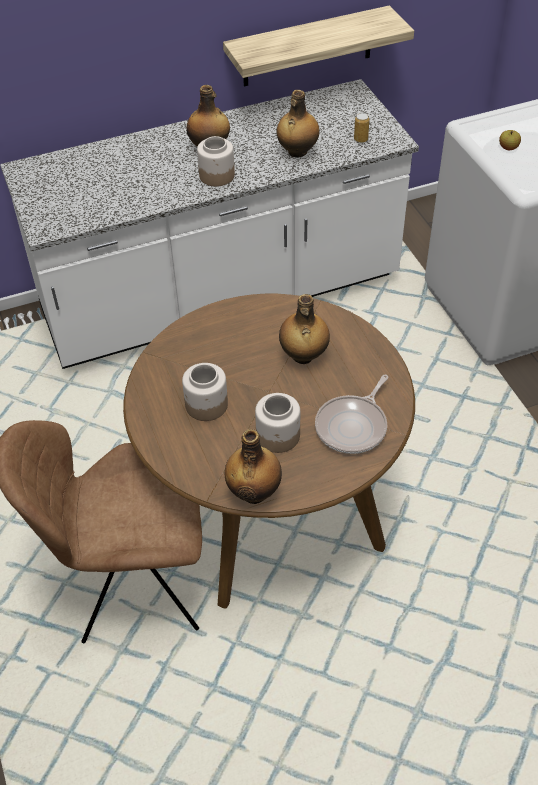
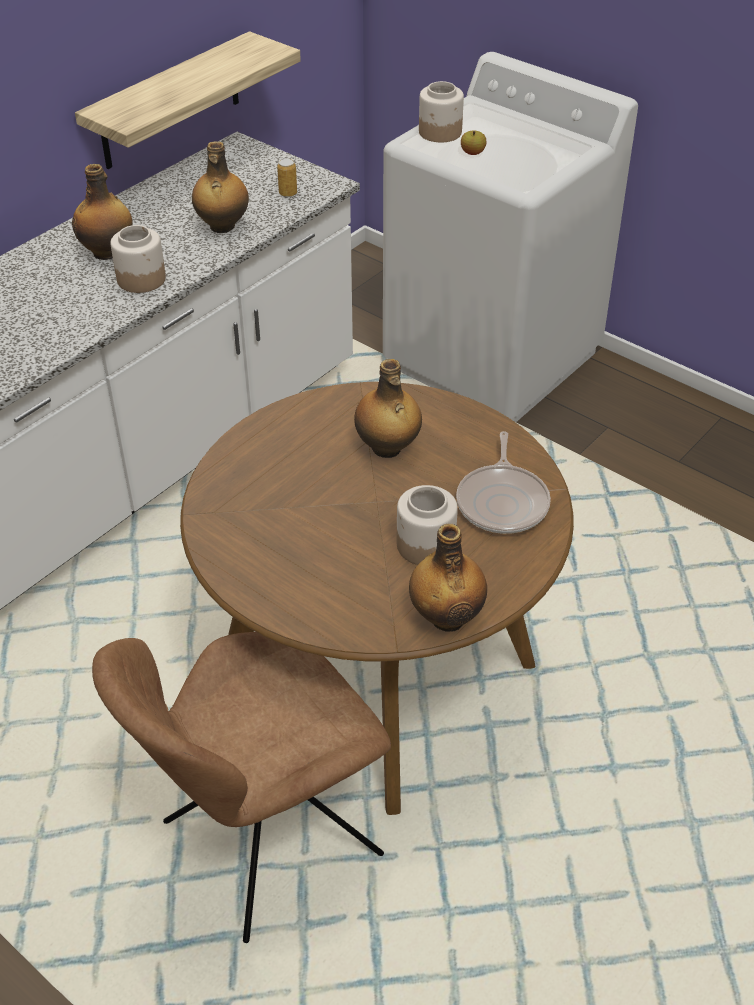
camera: 30 degrees left, 5 degrees down
jar [182,363,228,421] -> jar moved to [419,81,464,142]

